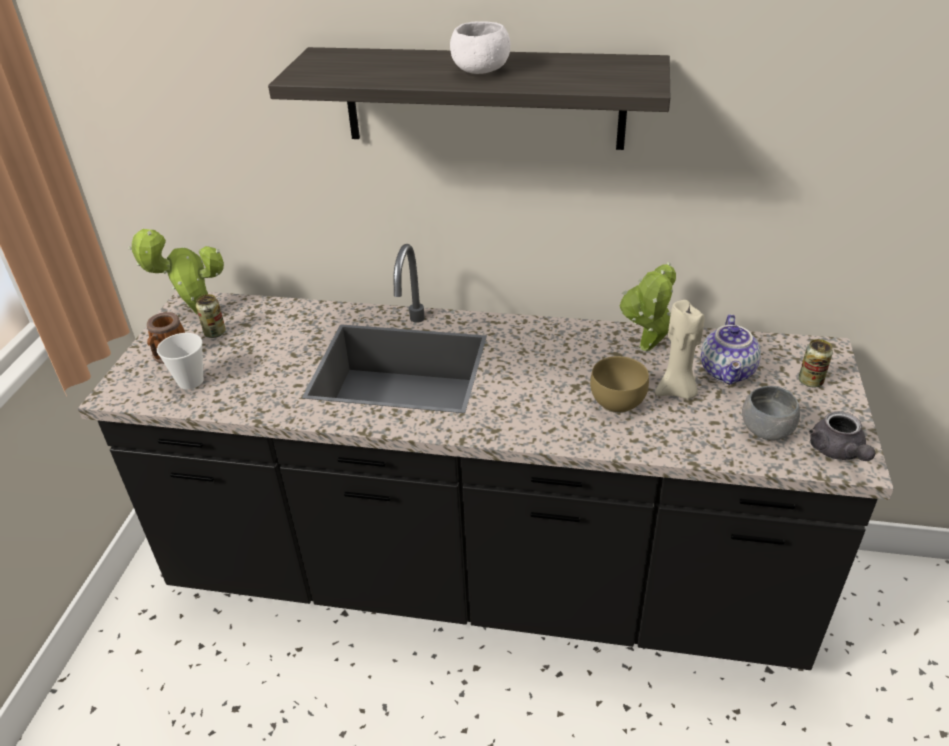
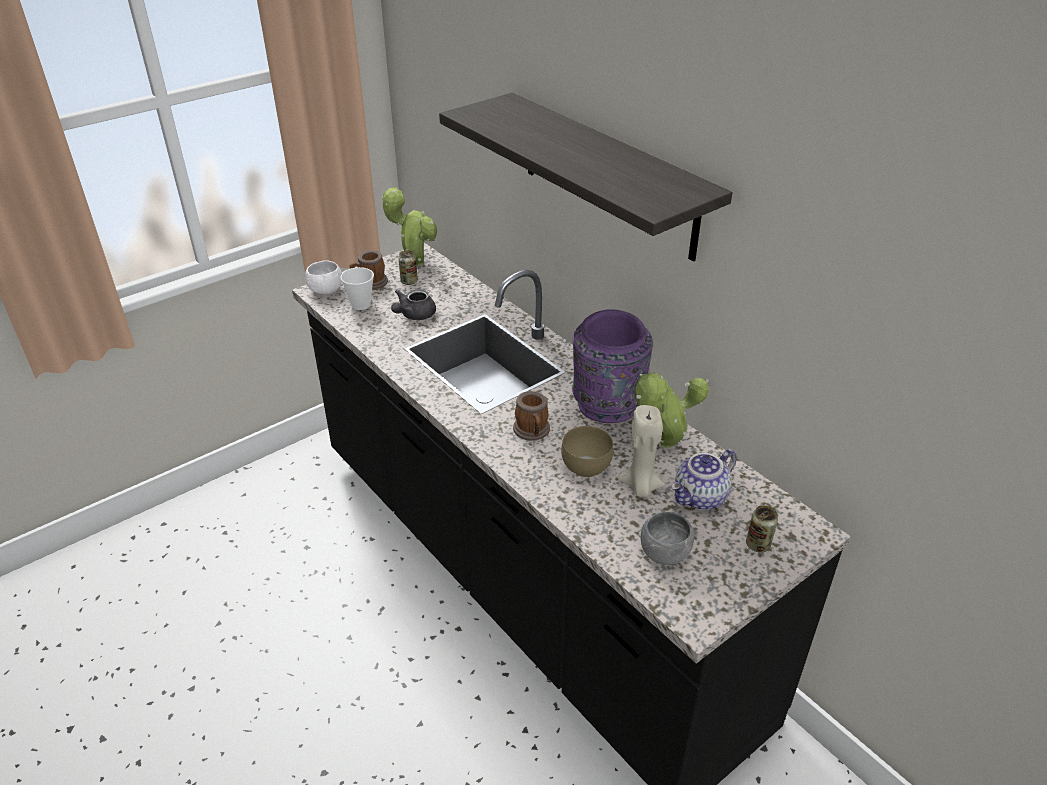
camera: 40 degrees right, 0 degrees up
white bowl [450,21,511,74] -> white bowl moved to [305,260,342,294]
grey teapot [809,411,875,461] -> grey teapot moved to [391,289,436,320]
none -> mug [513,391,550,441]
none -> purple vase [572,309,653,423]

